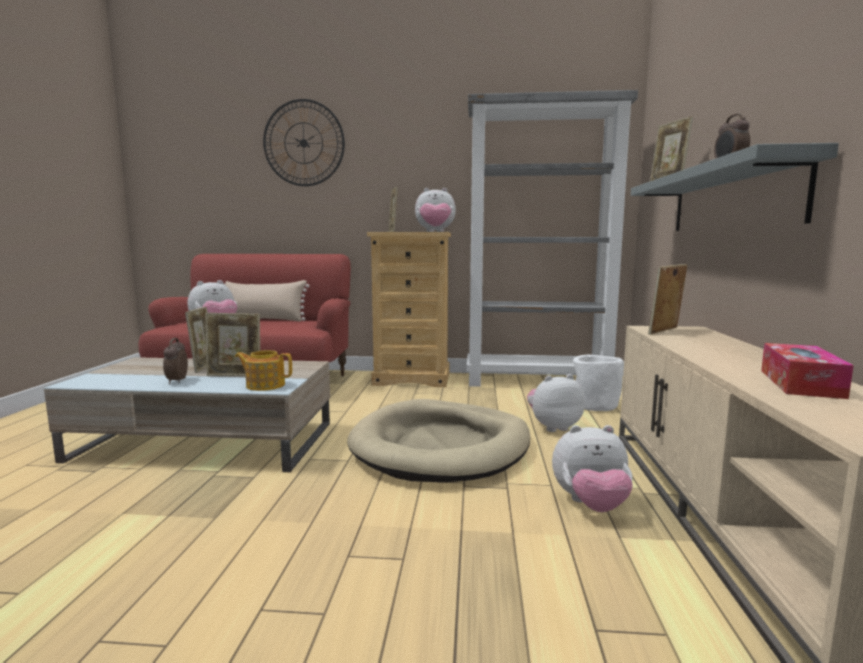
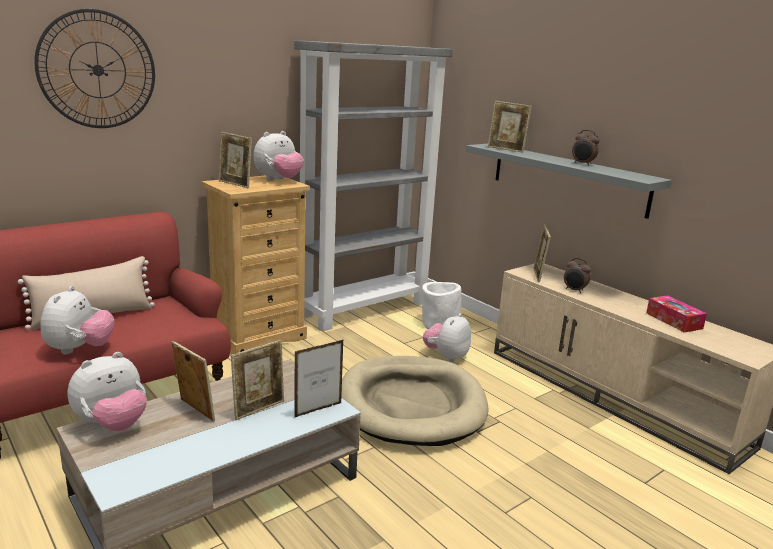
camera: 45 degrees left, 10 degrees up
alarm clock [163,338,188,384] -> alarm clock moved to [564,258,591,293]
teapot [235,350,292,391] -> picture frame [294,339,344,418]
plush toy [552,425,633,512] -> plush toy moved to [68,352,147,431]

